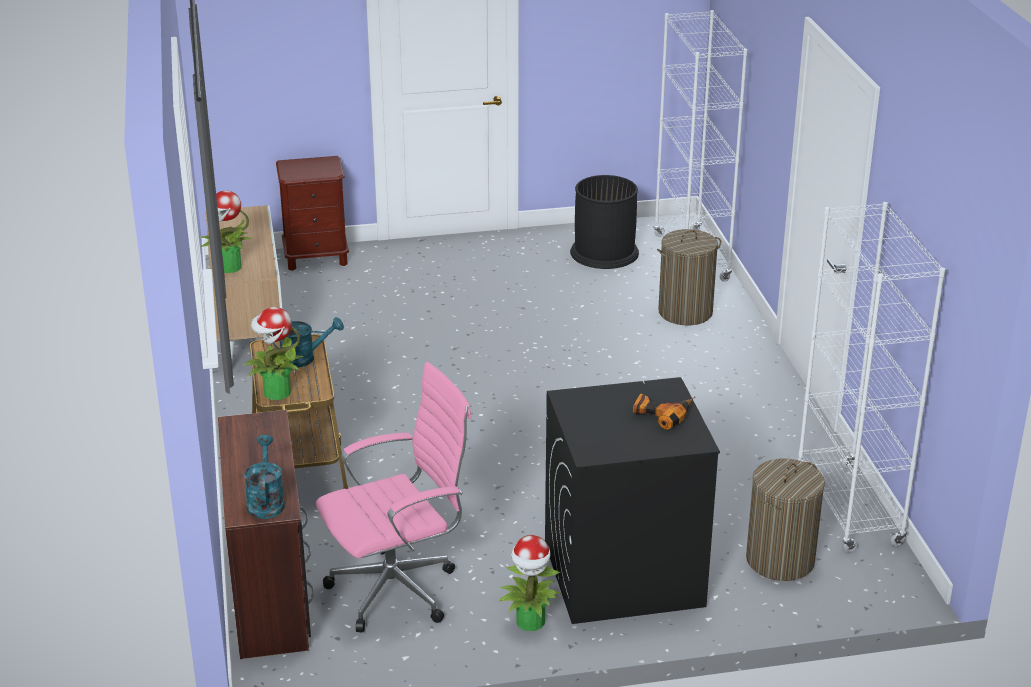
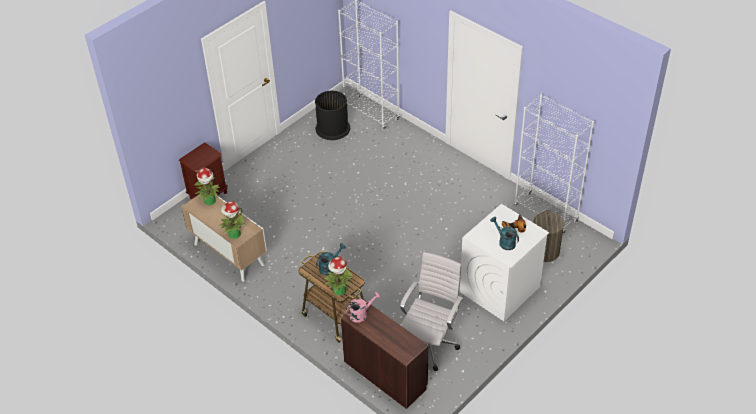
camera: 35 degrees left, 15 degrees up
turquoise watering can [244,435,285,519] -> turquoise watering can moved to [490,217,519,250]
pink office chair [316,362,471,632] -> white office chair [400,252,463,372]
potted plant [498,535,561,631] -> potted plant moved to [195,168,220,205]
black washing machine [545,377,720,624] -> white washing machine [460,204,549,321]
laundry basket [657,229,721,325] -> none
none -> pink watering can [346,292,381,323]

